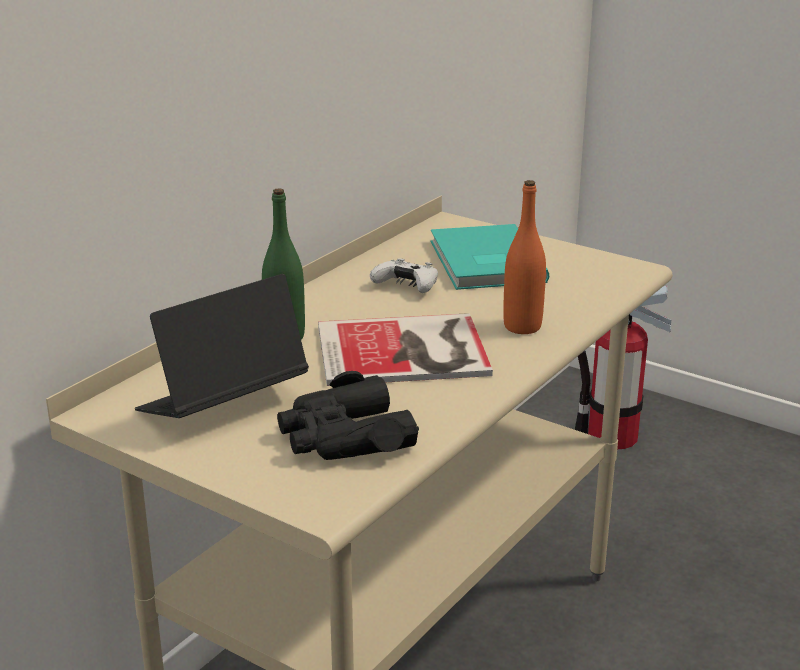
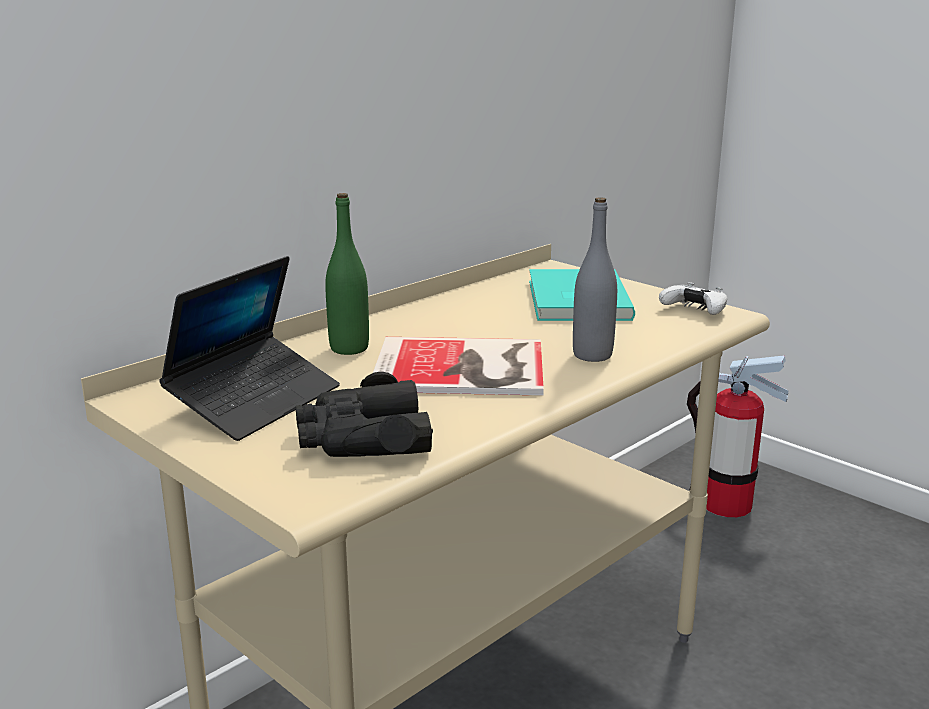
camera: 10 degrees right, 5 degrees down
laptop [135,274,309,418] -> laptop turned 150 degrees clockwise [159,256,340,441]
white game controller [370,258,438,293] -> white game controller moved to [659,282,727,315]
orange bottle [503,180,546,334] -> grey bottle [573,197,617,362]

